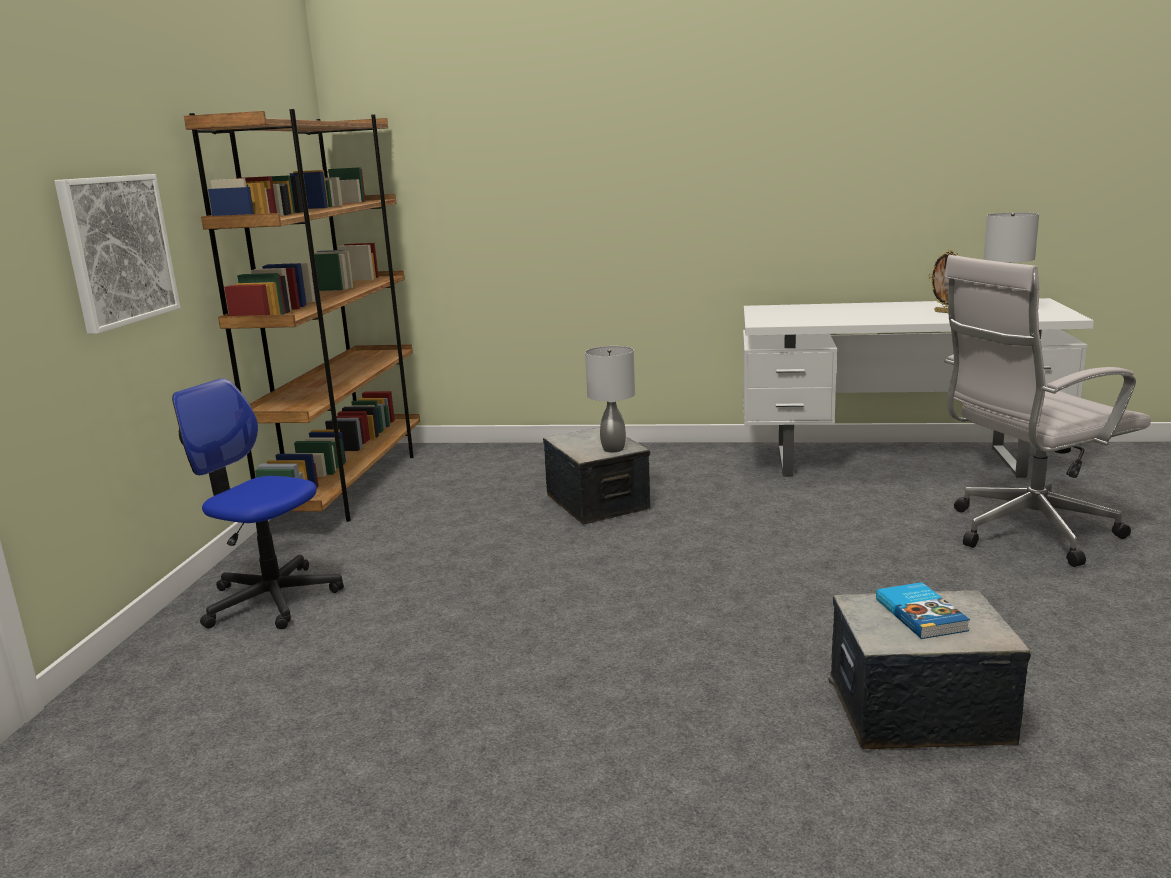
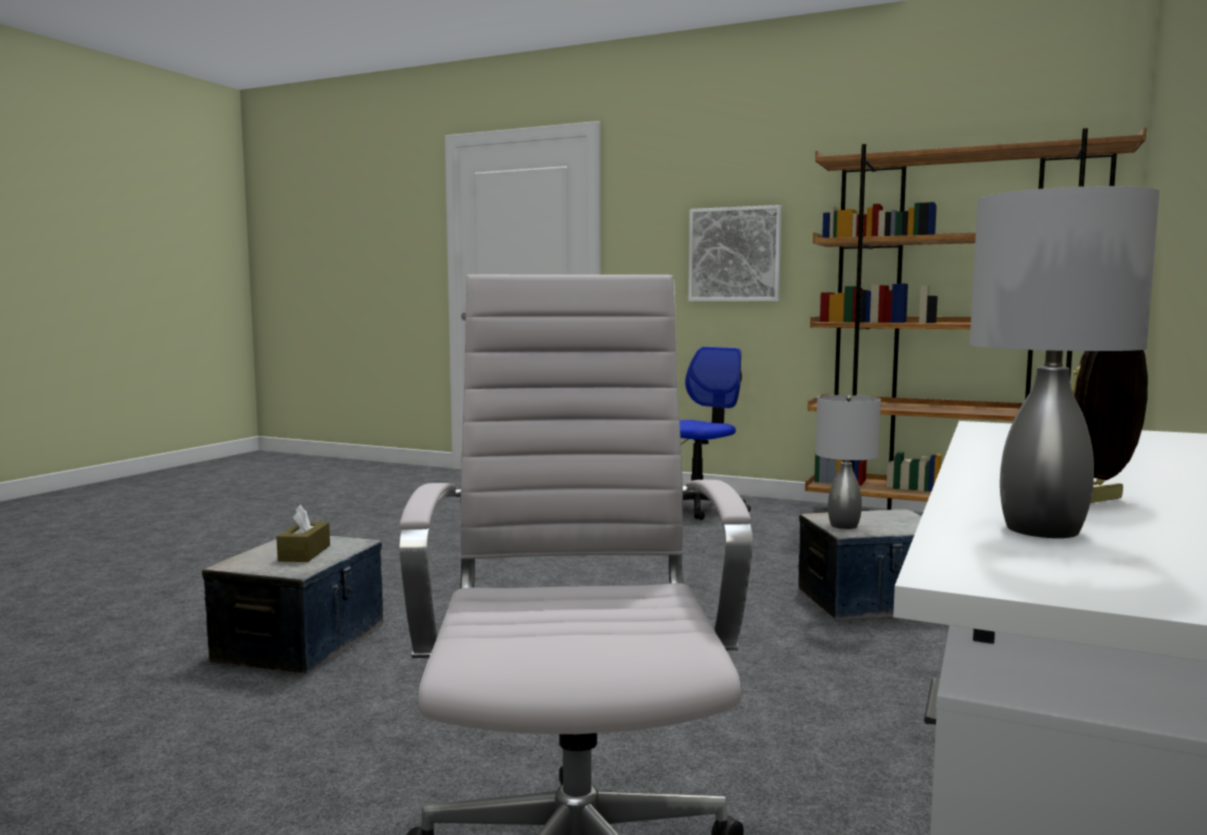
camera: 105 degrees right, 10 degrees down
book [876,582,970,639] -> brown tissue box [277,505,330,562]

